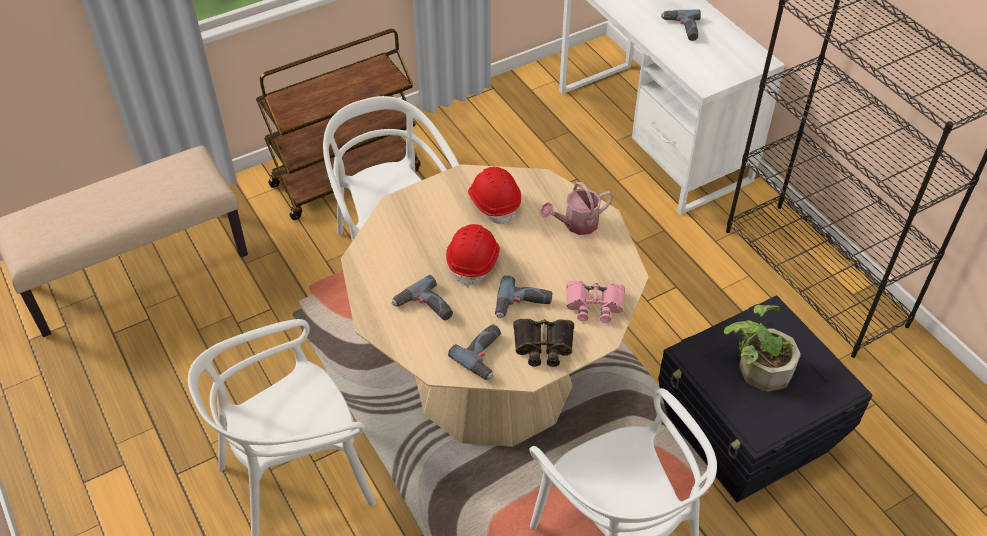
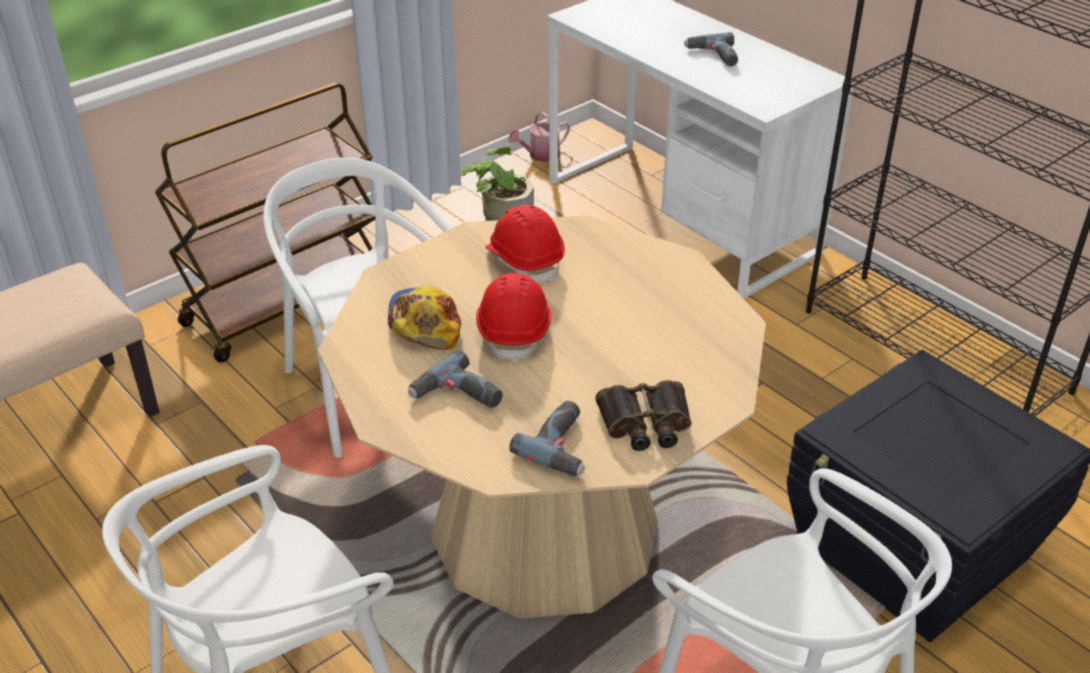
camera: 10 degrees left, 10 degrees down
power drill [495,275,552,318] -> none
watering can [540,182,614,235] -> watering can moved to [508,112,570,162]
pink binoculars [566,280,625,323] -> none
potted plant [724,305,801,392] -> potted plant moved to [460,146,534,221]
none -> cap [388,285,461,350]

